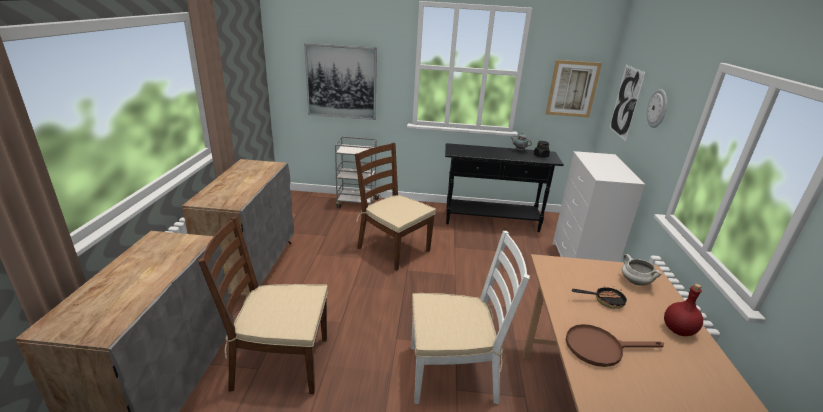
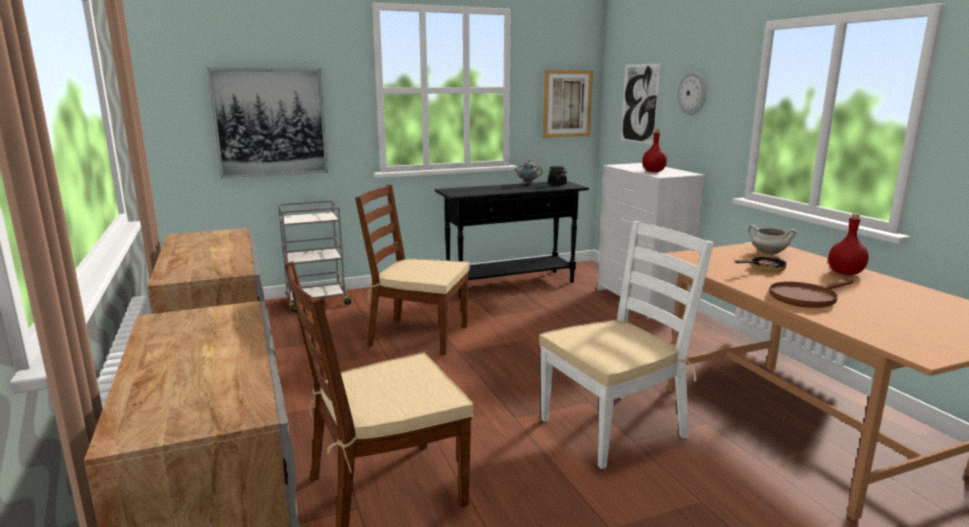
camera: 25 degrees left, 10 degrees down
none -> red bottle [642,129,667,172]

